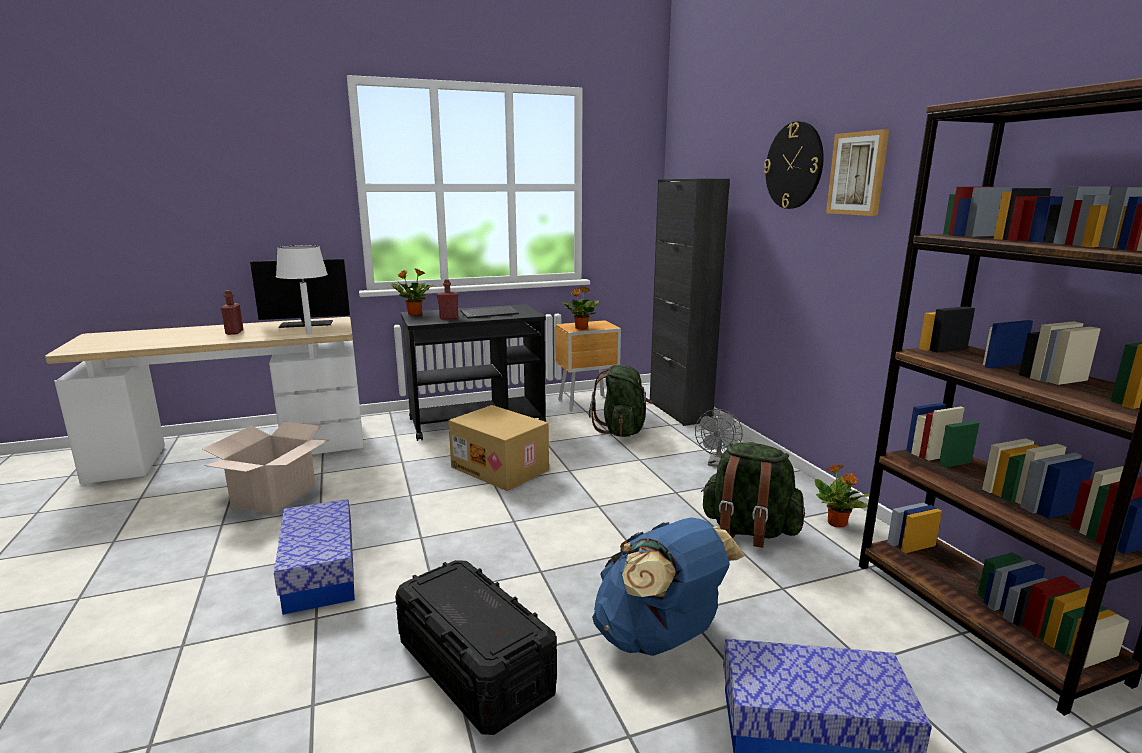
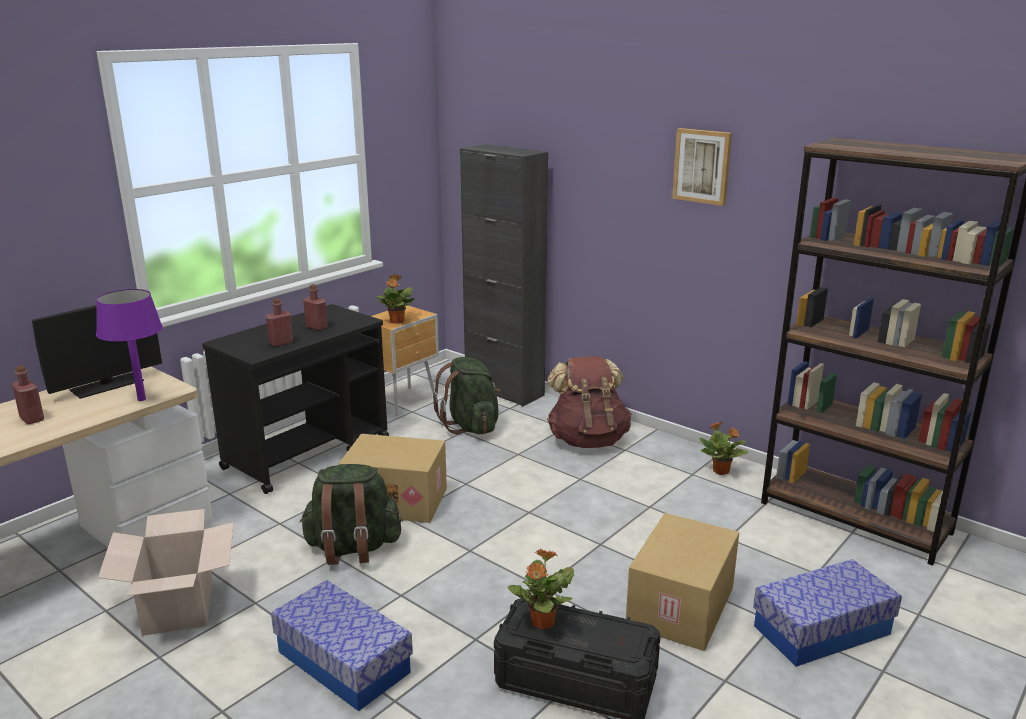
camera: 30 degrees left, 5 degrees up
white table lamp [276,245,328,334] -> purple table lamp [96,289,163,401]
potted plant [391,268,433,315] -> potted plant moved to [508,548,574,629]
keyboard [460,306,519,319] -> red bottle [303,284,328,330]
blue backpack [592,517,745,656] -> cardboard box [626,513,739,651]
grey fan [695,409,743,467] -> brown backpack [547,356,631,448]
green backpack [701,443,805,548] -> green backpack moved to [299,464,401,565]
wall clock [764,121,824,209] -> none

